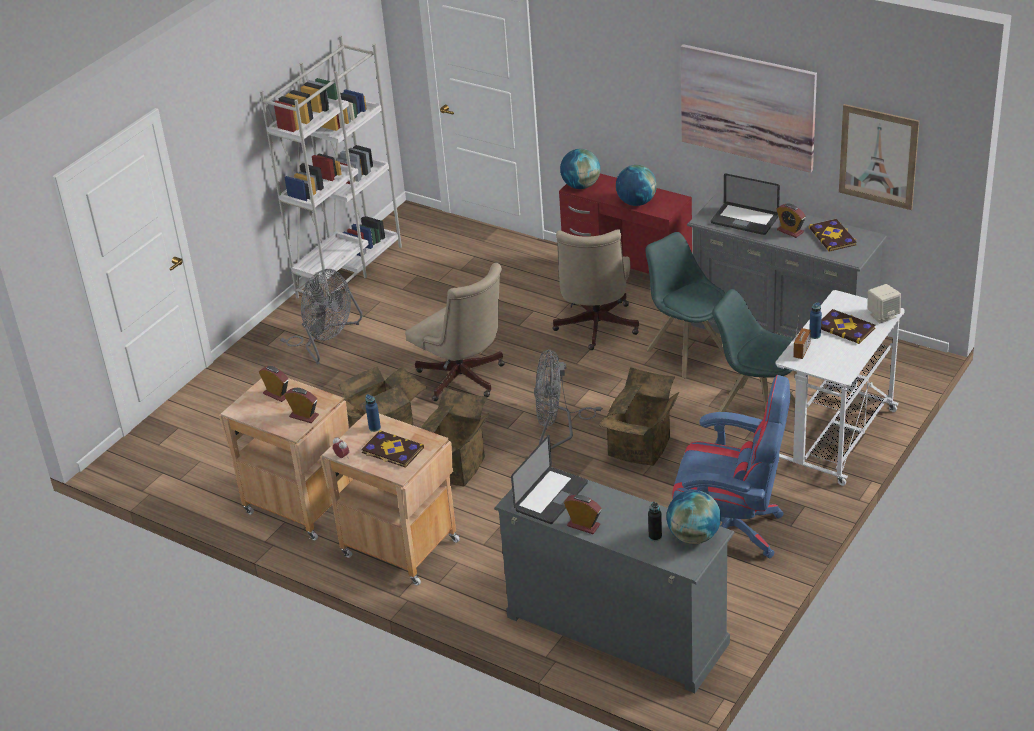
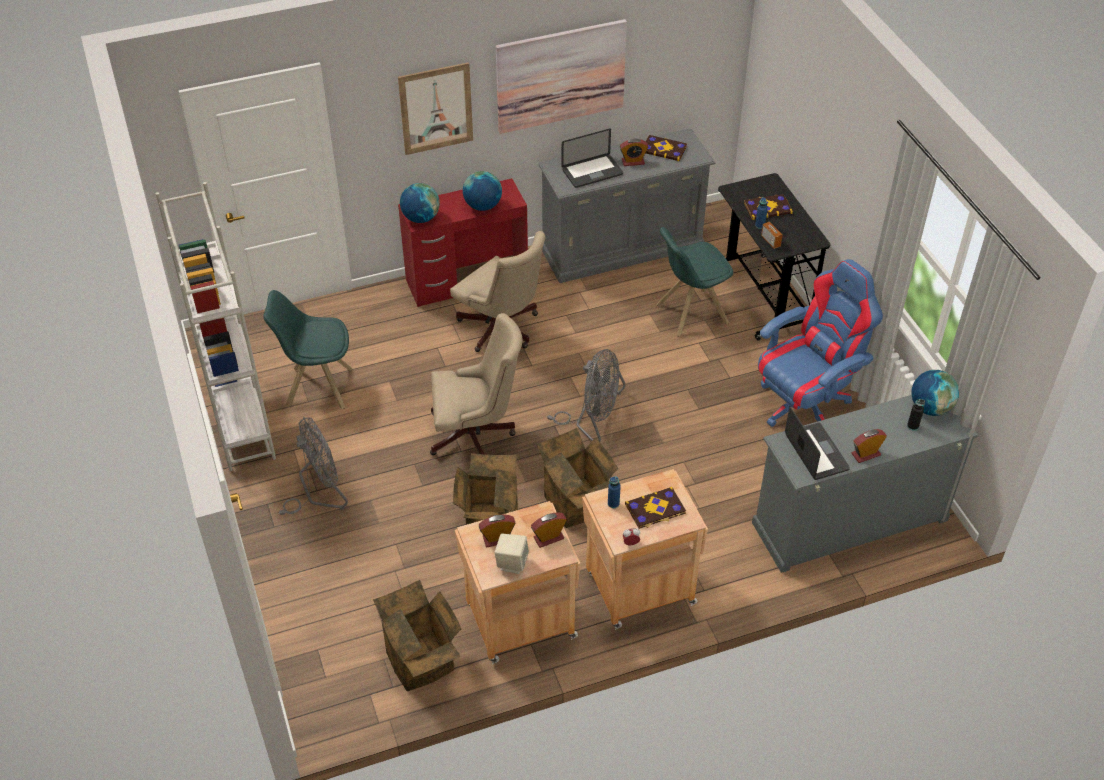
camera: 55 degrees left, 10 degrees up
grey fan [534,349,602,449] -> grey fan turned 105 degrees counterclockwise [547,349,625,442]
cardboard box [598,367,680,466] -> cardboard box moved to [373,580,461,691]
turquoise chair [646,232,725,378] -> turquoise chair moved to [263,290,352,409]
white desk [776,290,905,486] -> black desk [718,173,831,340]
picture [839,104,920,210] -> picture moved to [398,62,473,155]
beige speaker [868,284,901,323] -> beige speaker moved to [495,534,529,574]

